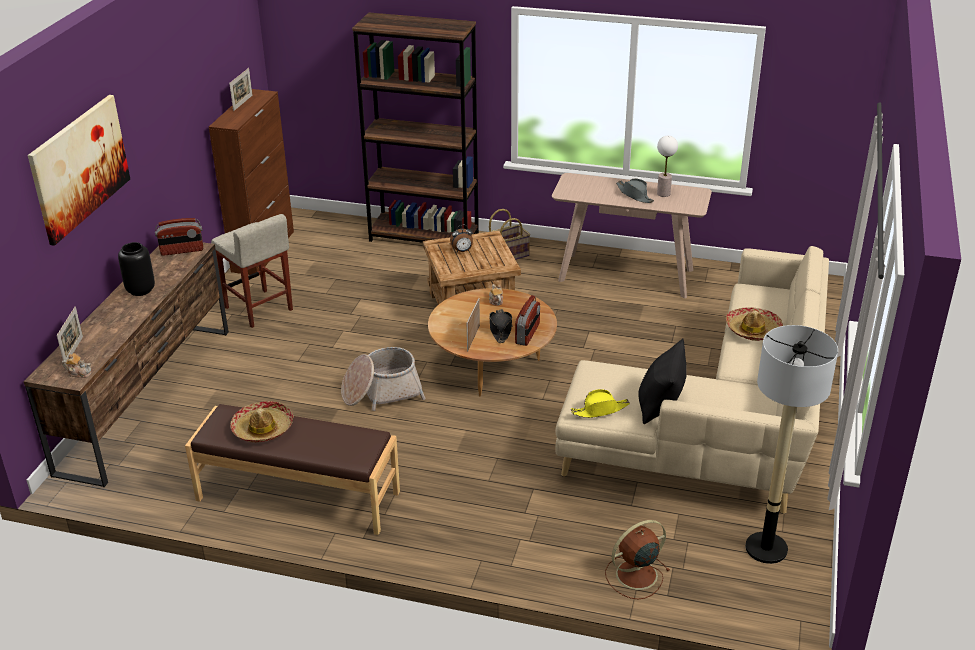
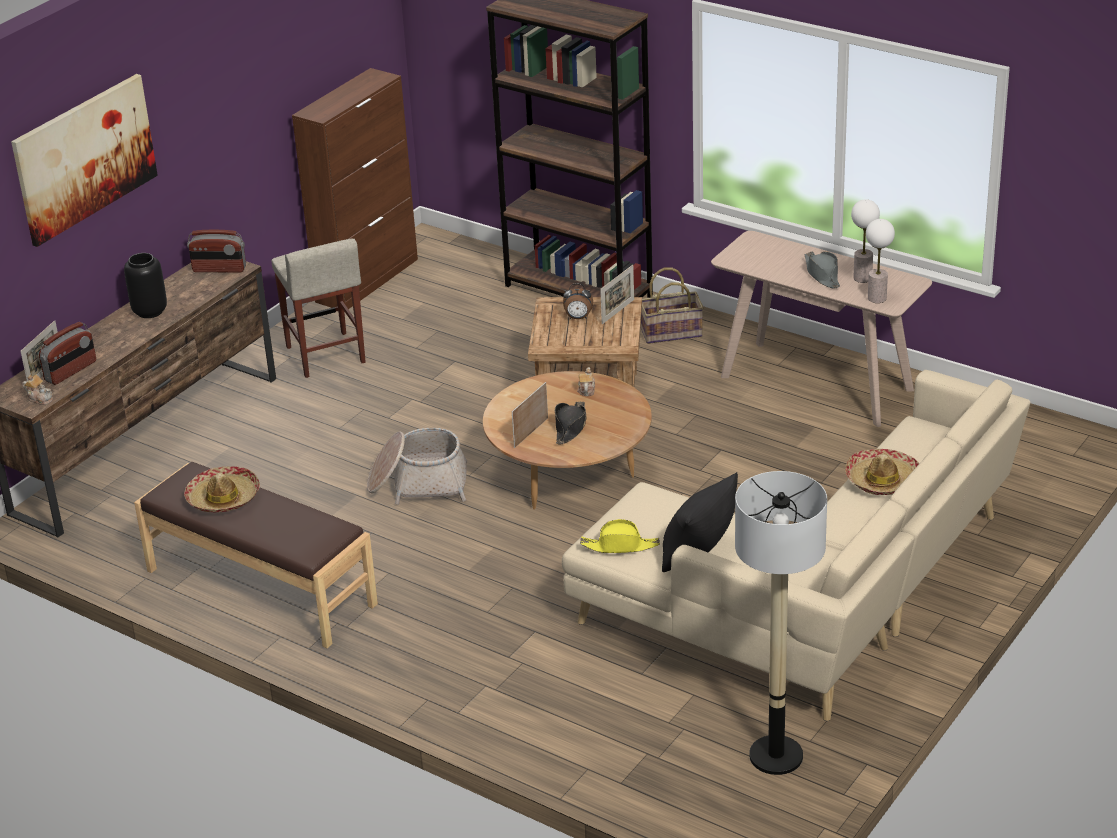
camera: 20 degrees right, 0 degrees up
picture frame [229,68,252,111] -> picture frame moved to [600,265,634,324]
radio [515,295,540,346] -> radio moved to [39,322,96,385]
brown fan [605,520,670,599] -> none
none -> table lamp [866,219,895,303]

